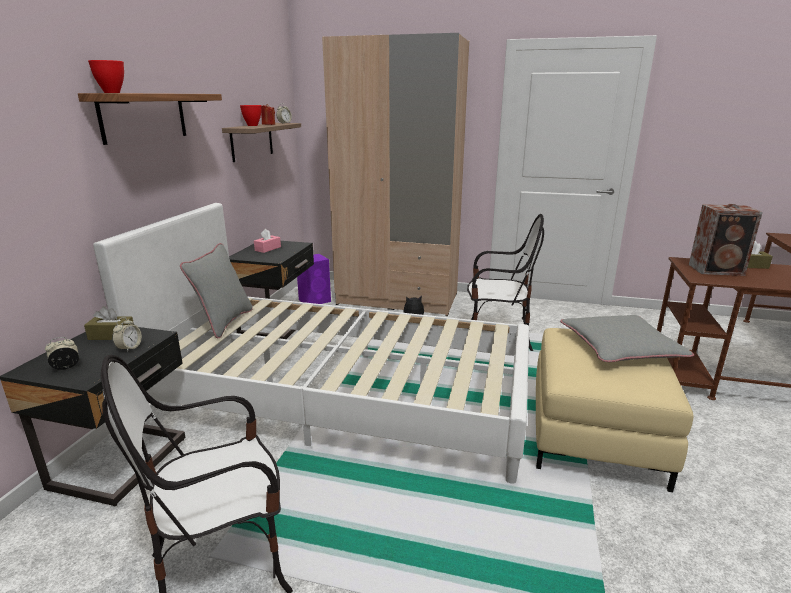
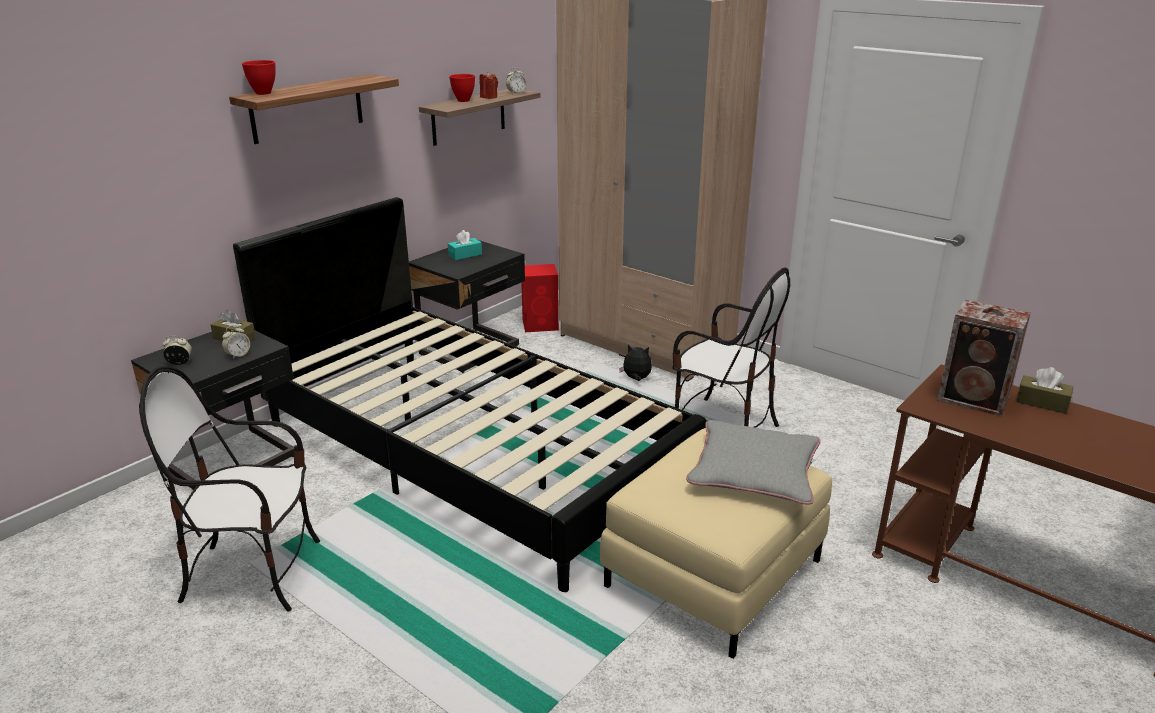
camera: 25 degrees right, 5 degrees up
white bed [93,203,529,484] -> black bed [233,197,706,592]
grey pillow [180,243,253,338] -> none
pink tissue box [254,229,281,253] -> turquoise tissue box [448,230,482,260]
purple speaker [297,254,331,304] -> red speaker [521,264,559,332]

